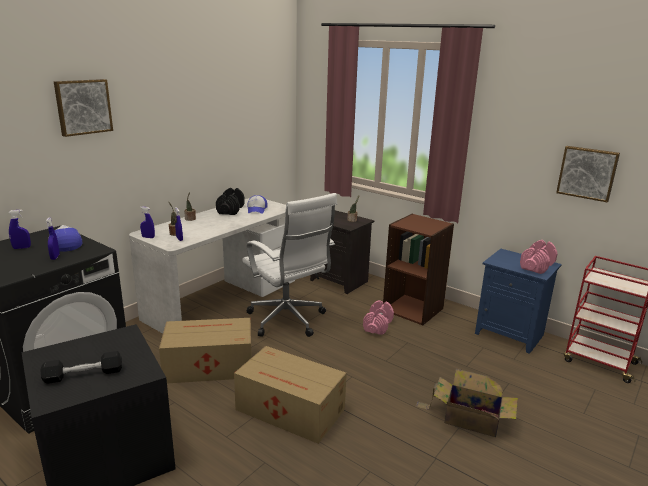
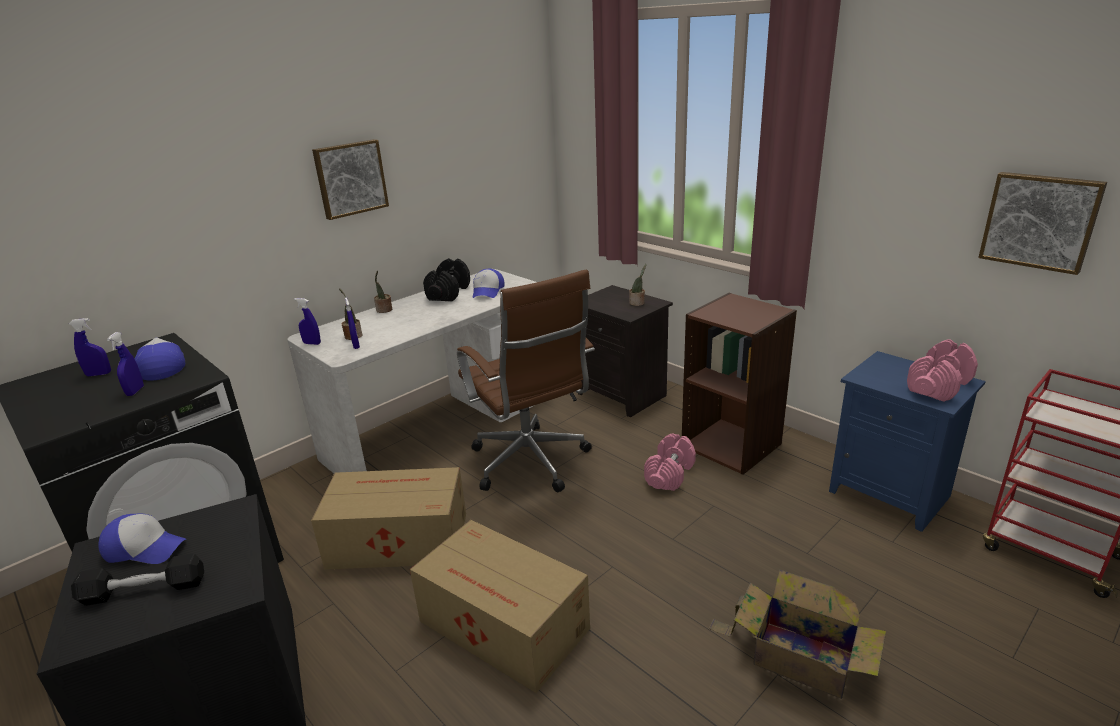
camera: 10 degrees right, 5 degrees up
picture [54,79,113,137] -> picture moved to [312,139,389,220]
white office chair [243,193,337,337] -> brown office chair [457,269,595,492]
none -> cap [98,513,186,564]

